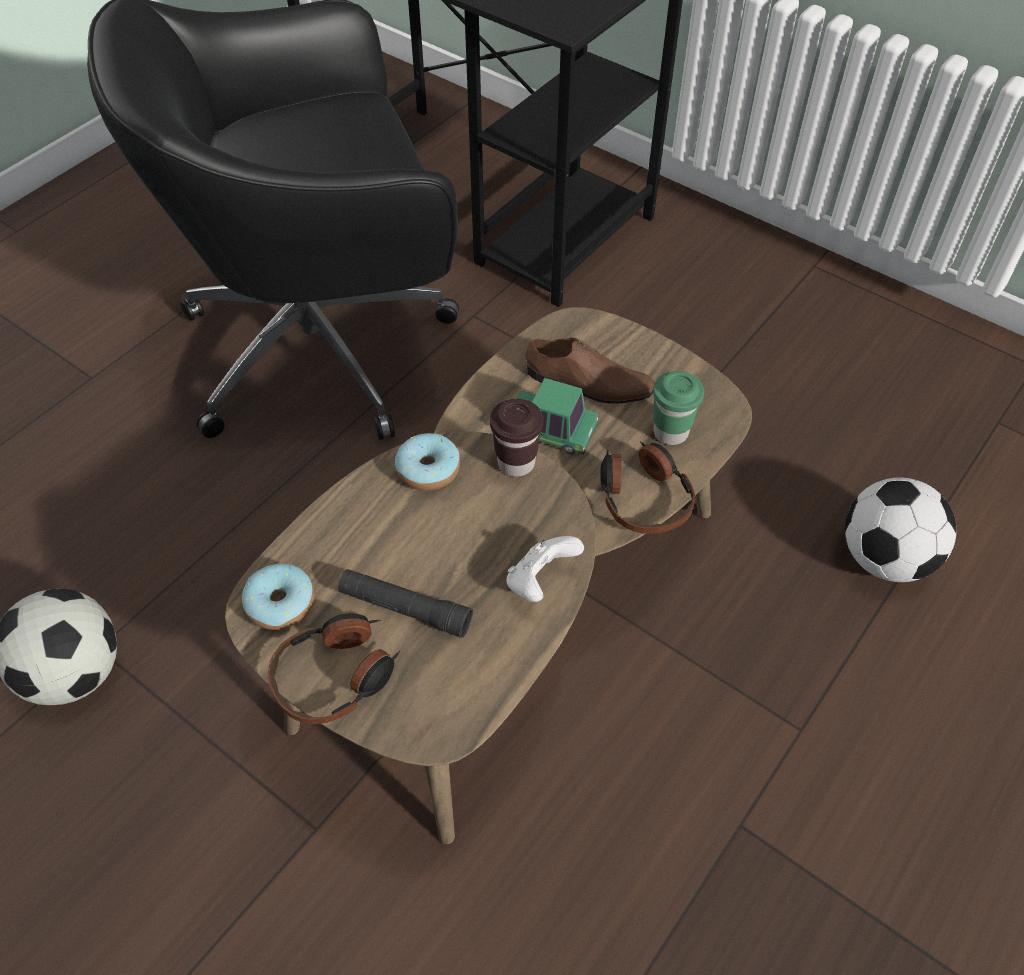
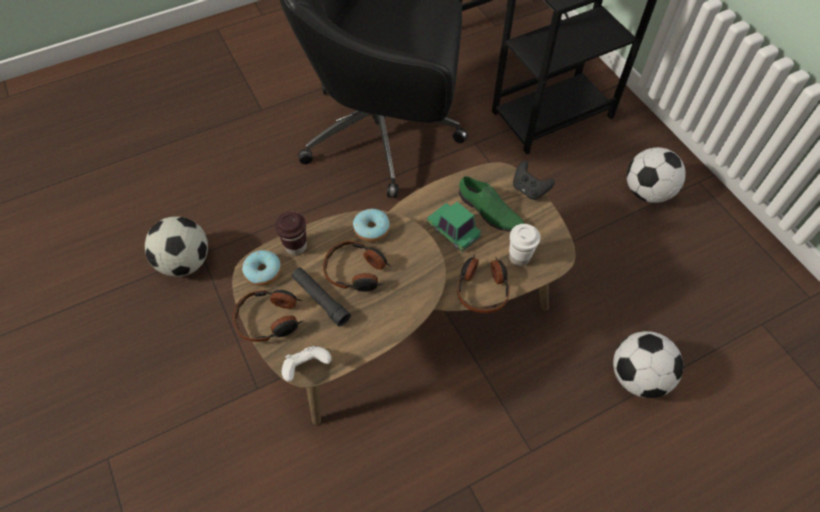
camera: 25 degrees right, 5 degrees up
brown cup [490,399,543,477] -> brown cup moved to [275,212,307,255]
white game controller [506,536,584,602] -> white game controller moved to [282,346,332,382]
brown shoe [526,338,655,403] -> green shoe [459,176,525,232]
green cup [653,371,704,445] -> white cup [509,224,540,266]
none -> headphones [323,241,391,292]
none -> black game controller [513,160,555,200]
none -> football [627,147,686,203]

